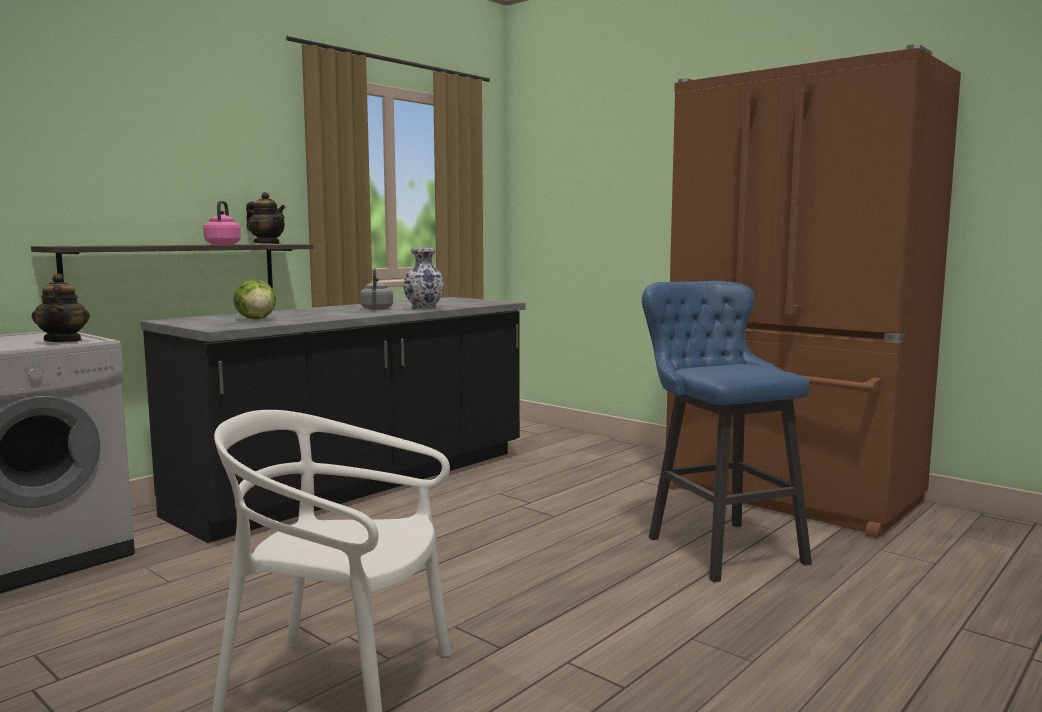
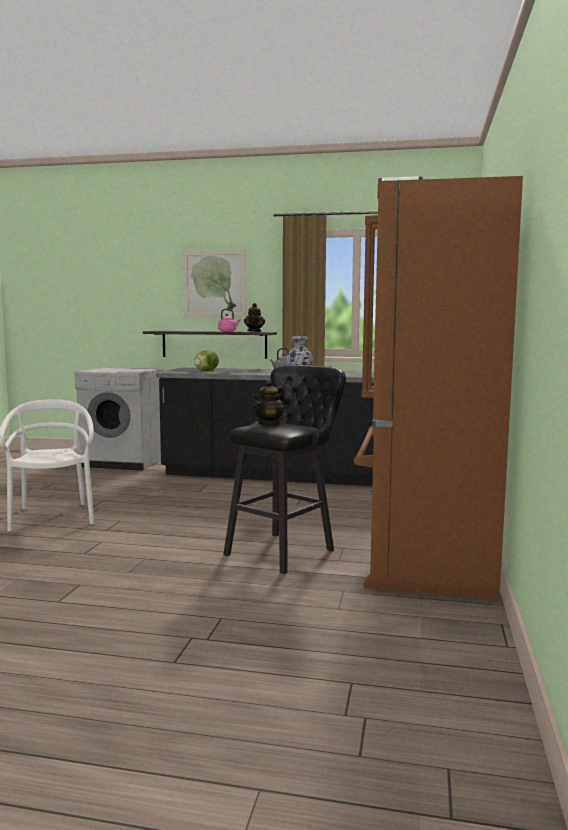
camera: 60 degrees right, 0 degrees up
teapot [32,273,90,342] -> teapot moved to [252,380,285,426]
blue stool [642,281,812,583] -> black stool [223,364,346,574]
none -> picture [183,250,246,317]

